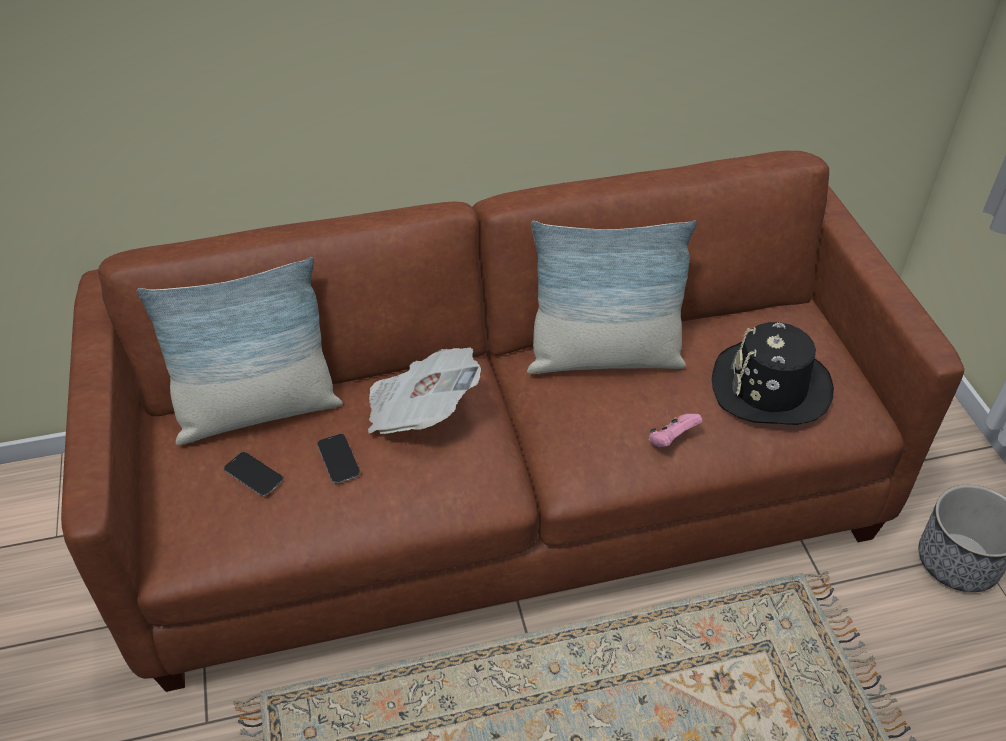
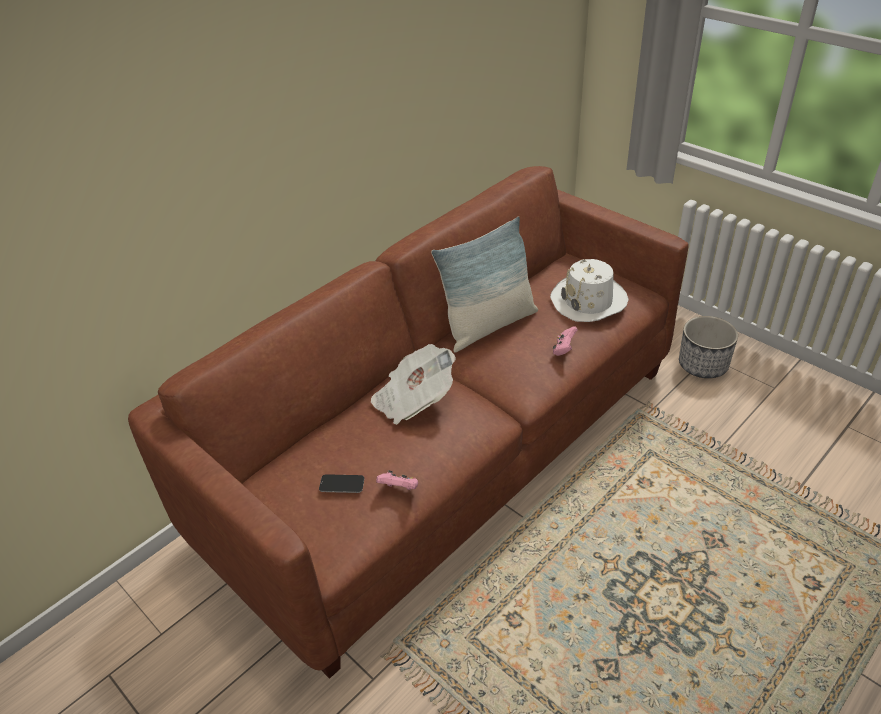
camera: 30 degrees left, 5 degrees down
pillow [137,257,343,445] -> none
phone [317,434,360,483] -> none
black hat [712,322,834,425] -> white hat [550,259,629,322]
none -> pink game controller [376,470,418,490]

